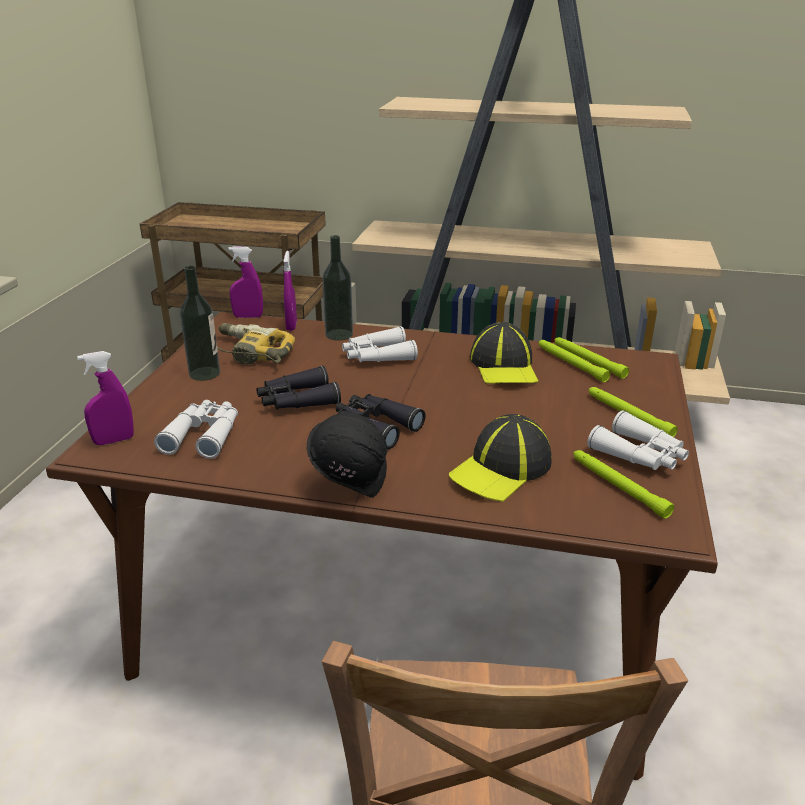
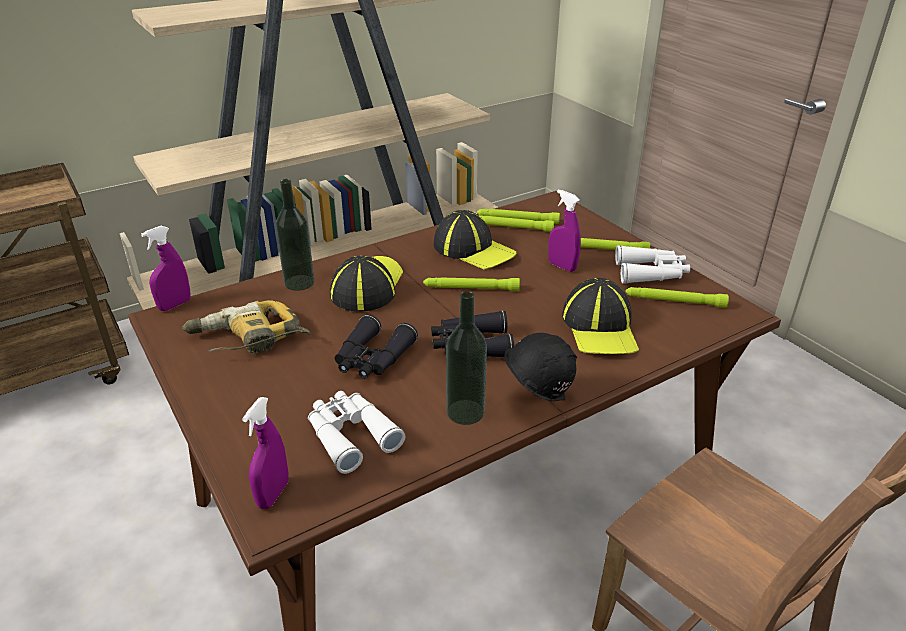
camera: 45 degrees left, 5 degrees up
bottle [180,266,220,381] -> bottle moved to [446,291,487,425]
purple spray bottle [283,251,297,331] -> purple spray bottle moved to [548,189,581,272]
white binoculars [342,326,418,362] -> cap [330,256,403,312]
none -> green flashlight [423,277,520,291]

